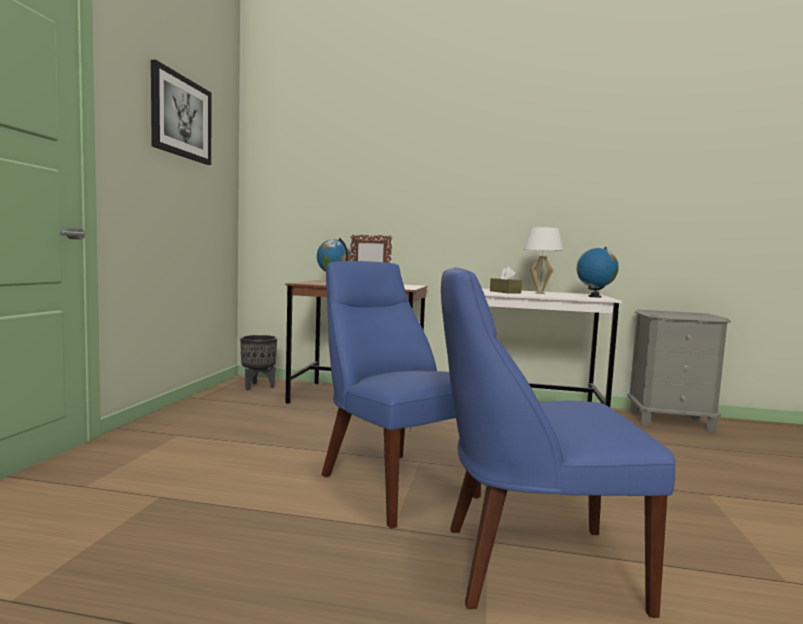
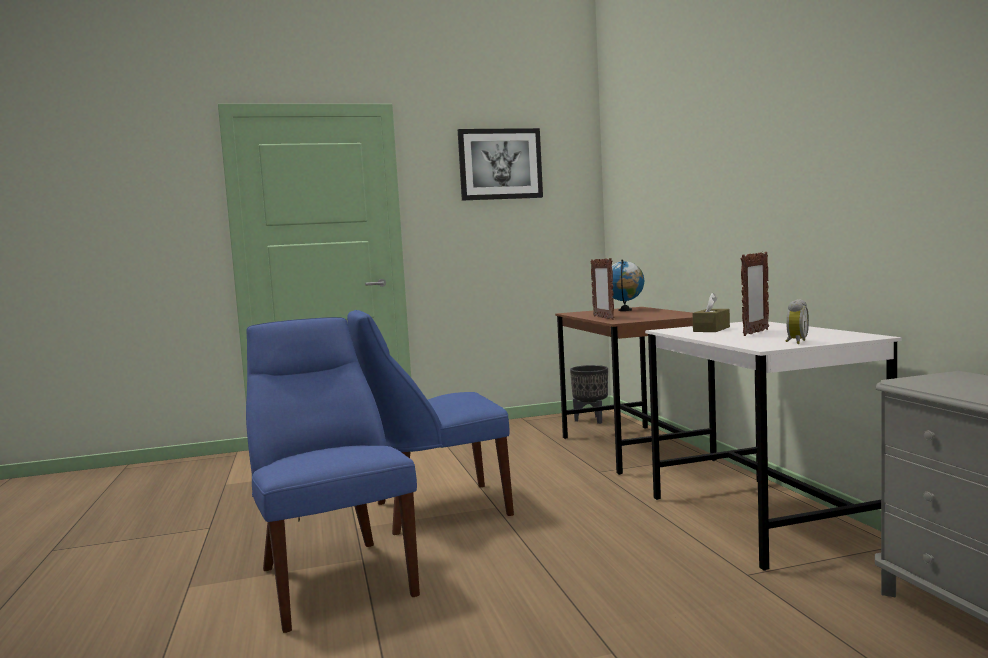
camera: 65 degrees right, 0 degrees up
blue chair [321,261,481,529] -> blue chair turned 135 degrees counterclockwise [347,310,514,535]
white table lamp [523,227,563,294] -> picture frame [741,252,769,336]
globe [577,247,619,298] -> alarm clock [786,299,809,344]

